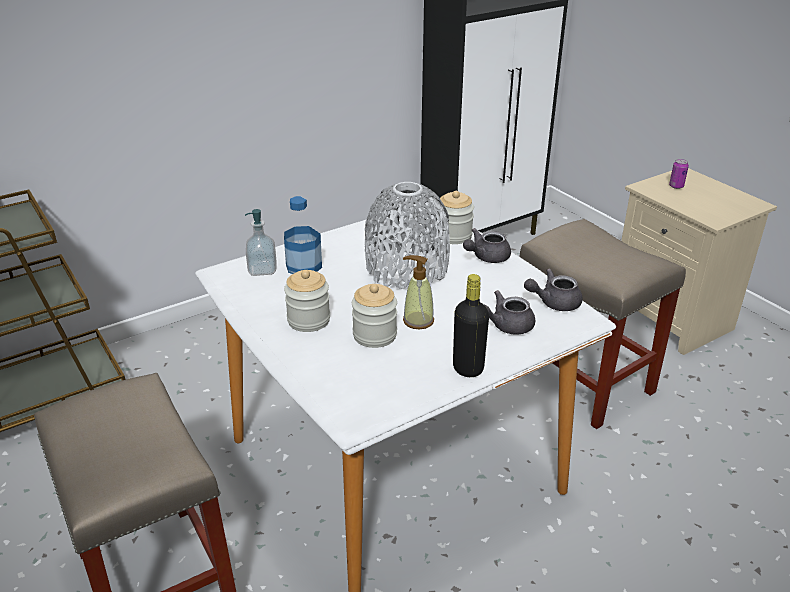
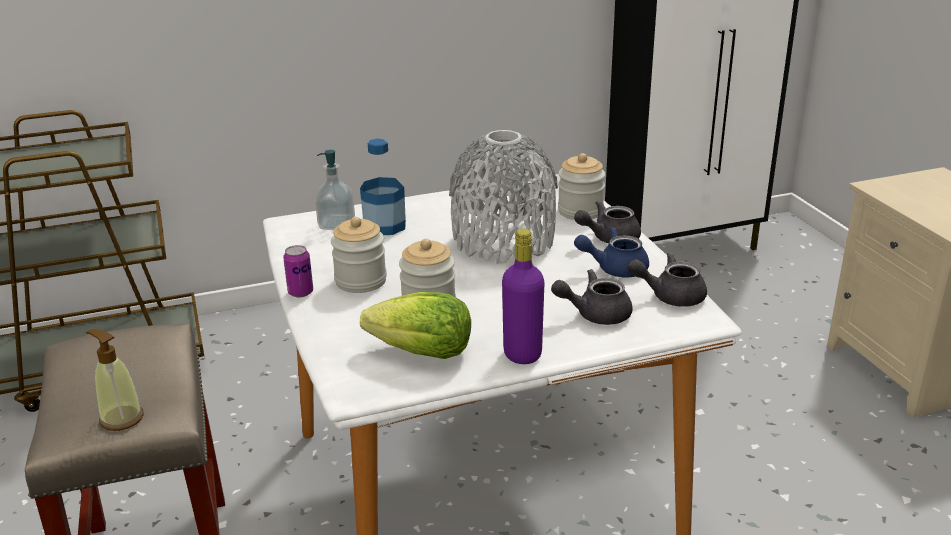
camera: 15 degrees right, 5 degrees down
soap dispenser [403,255,434,329] -> soap dispenser moved to [86,329,144,431]
black bottle [453,274,489,377] -> purple bottle [502,229,545,364]
beige stool [519,219,686,429] -> none
can [669,159,689,189] -> can moved to [283,245,313,298]
none -> lettuce [360,292,471,359]
none -> blue teapot [574,227,649,277]

